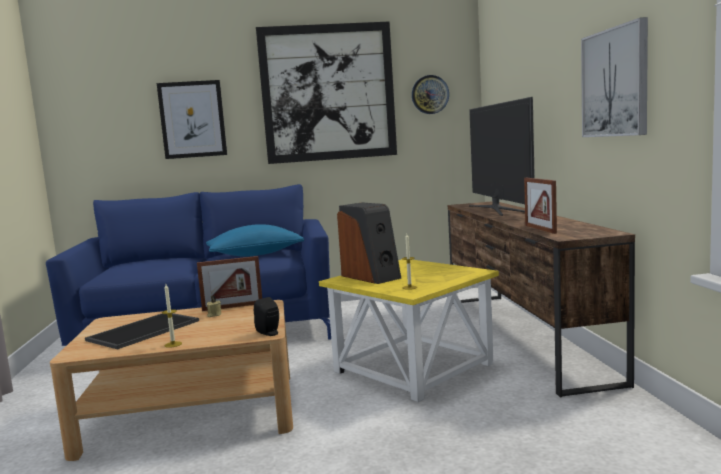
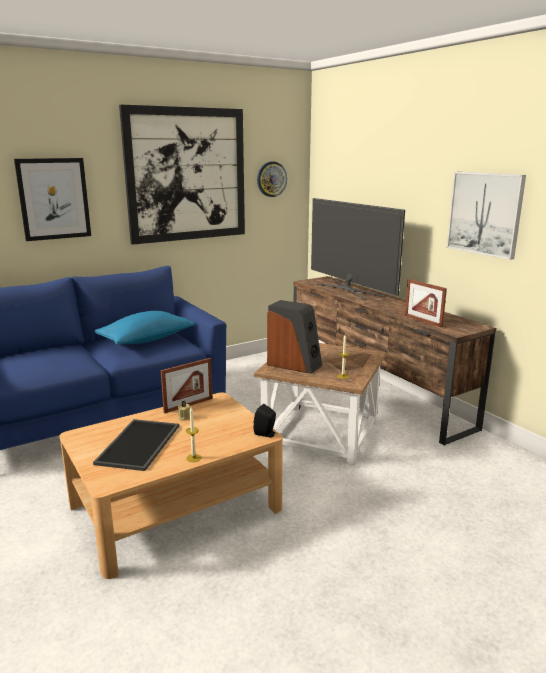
camera: 25 degrees left, 10 degrees up
yellow side table [319,259,499,402] -> brown side table [254,343,387,465]

